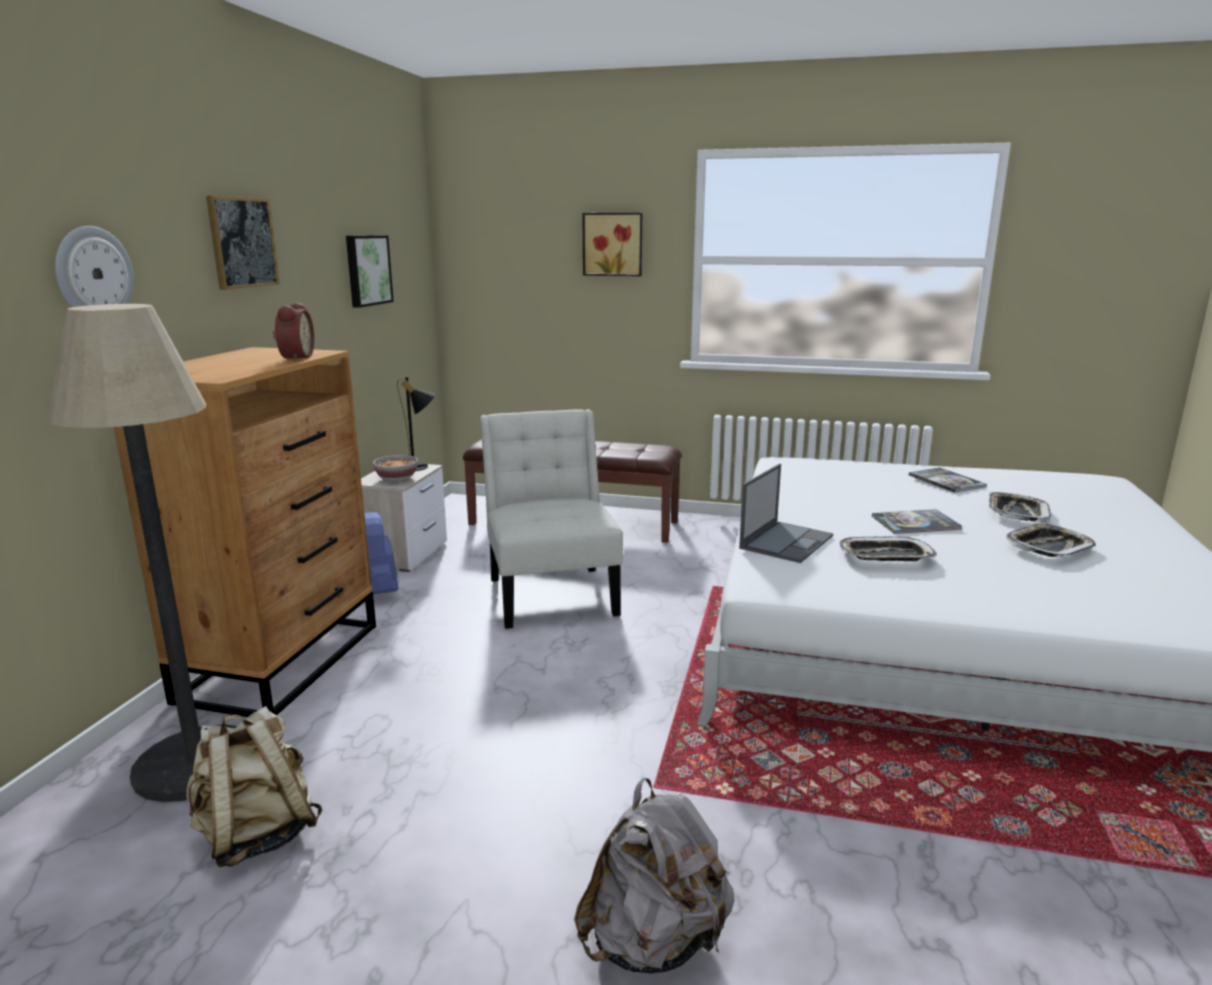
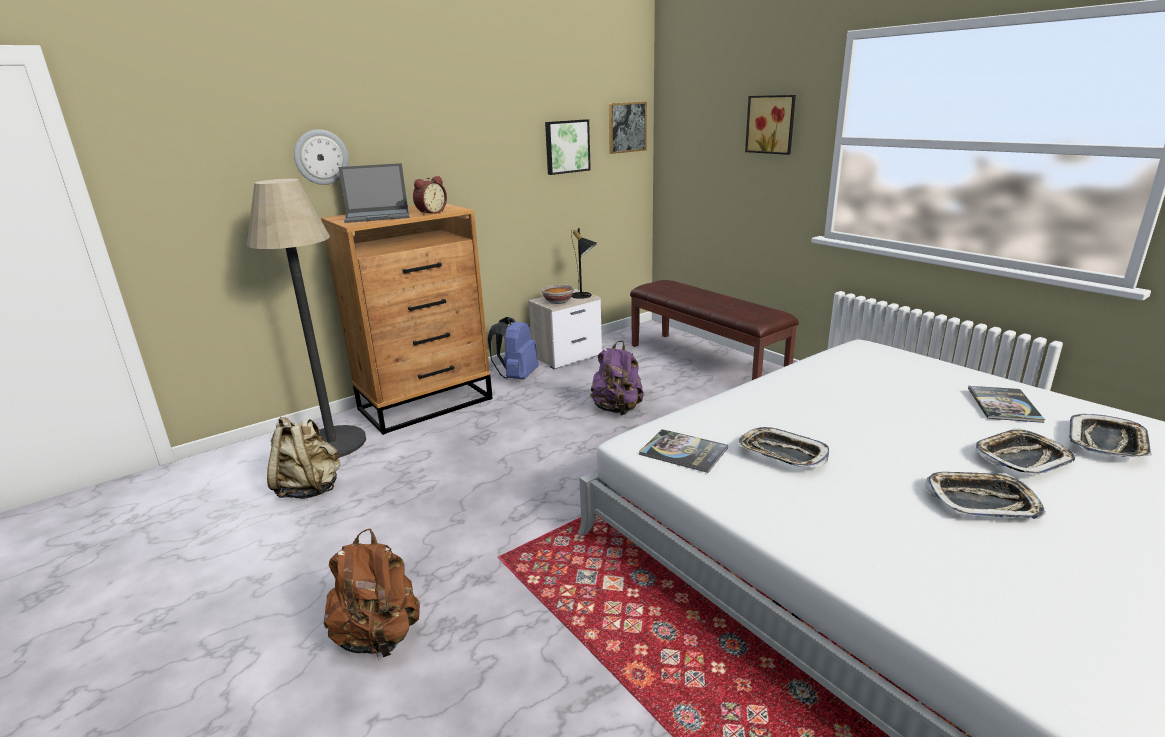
camera: 40 degrees right, 5 degrees up
picture [206,195,280,290] -> picture moved to [609,102,647,154]
white chair [480,409,623,629] -> purple backpack [590,340,644,415]
grey backpack [574,778,735,974] -> brown backpack [324,529,420,660]
laptop [739,464,833,563] -> laptop moved to [338,163,410,223]
book [872,509,962,534] -> book moved to [639,429,728,473]
none -> tray [1069,414,1152,457]

